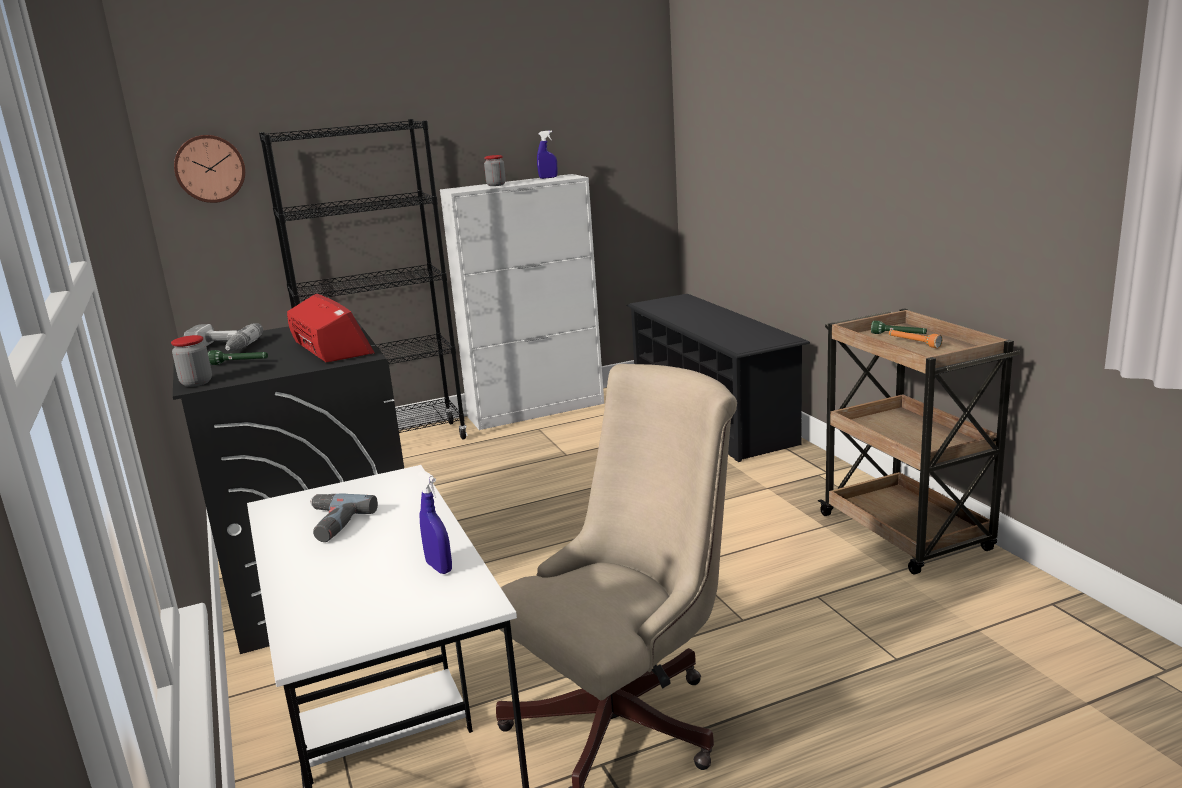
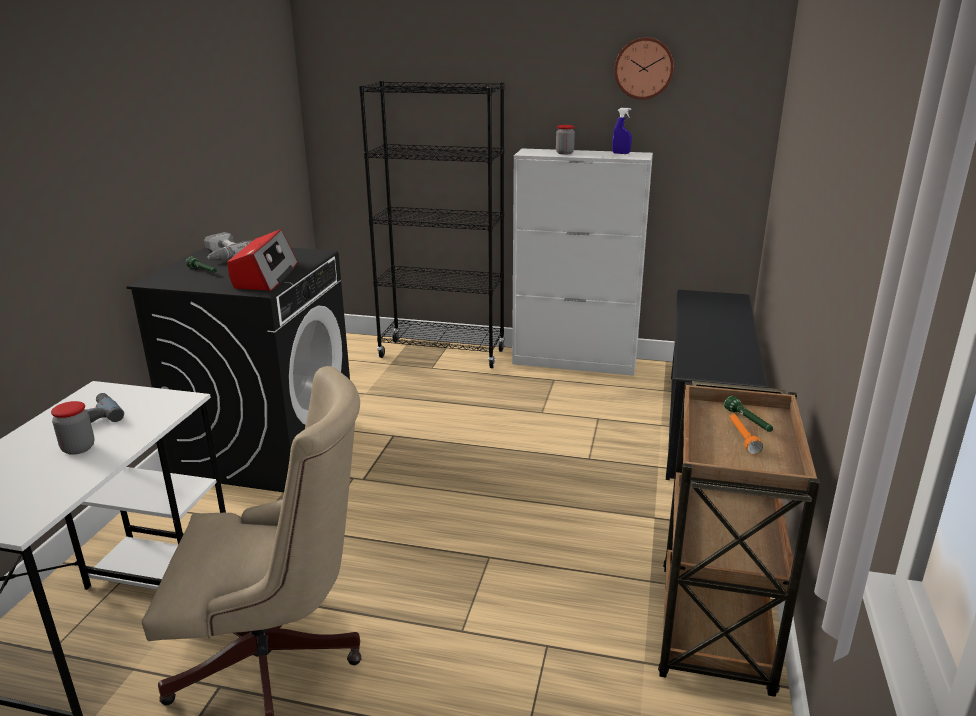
camera: 35 degrees right, 5 degrees up
jar [171,335,212,387] -> jar moved to [51,401,95,455]
wall clock [174,135,245,203] -> wall clock moved to [614,37,674,100]
blue spray bottle [418,470,452,574] -> none

